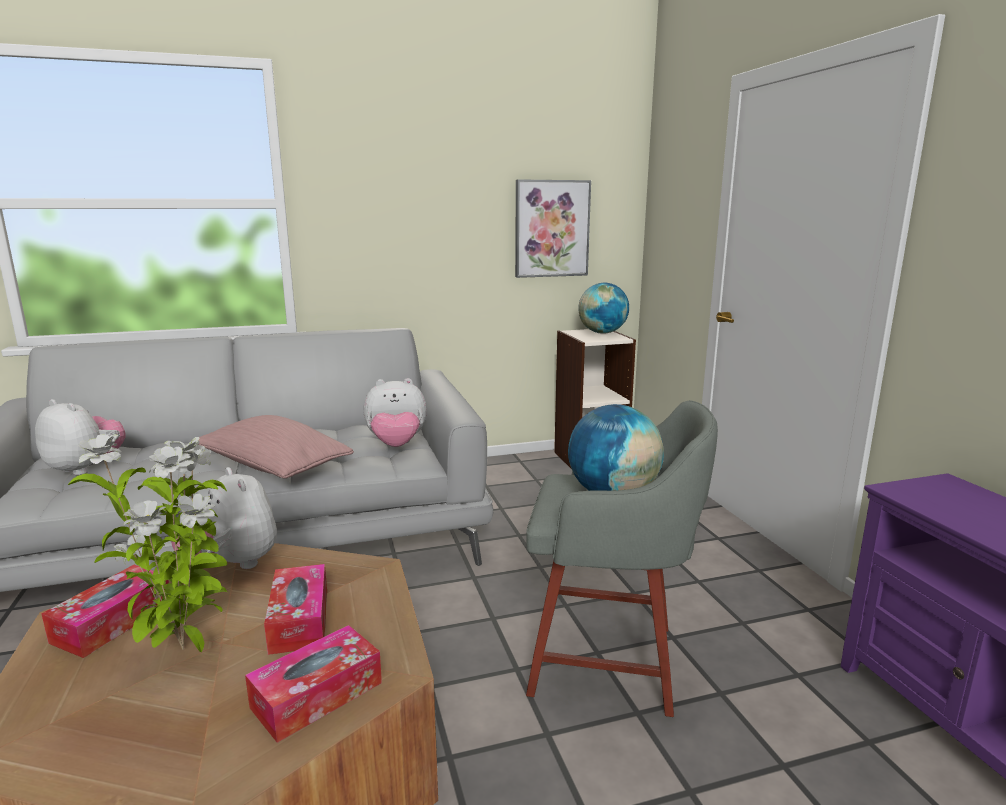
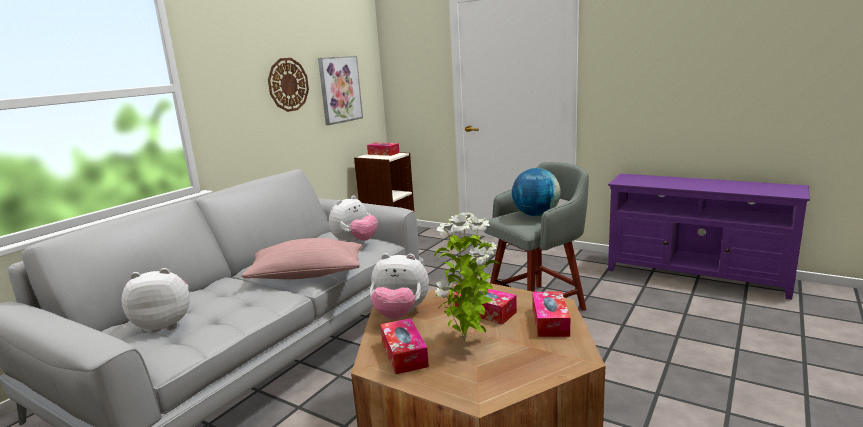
camera: 40 degrees left, 0 degrees up
globe [578,283,629,334] -> tissue box [367,142,399,156]
none -> wall clock [268,58,309,112]

